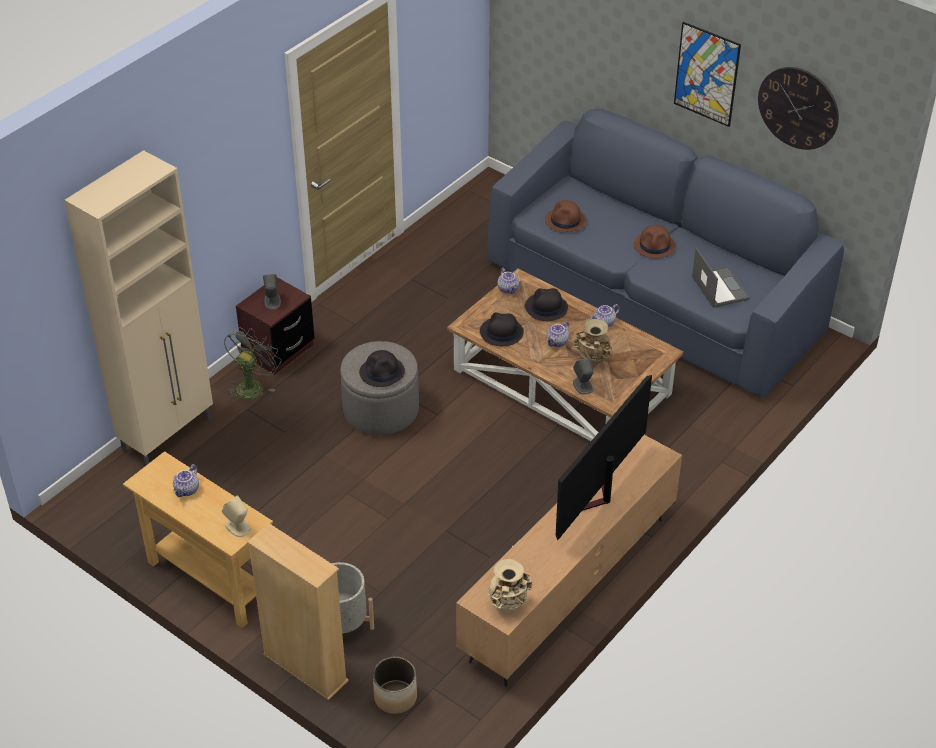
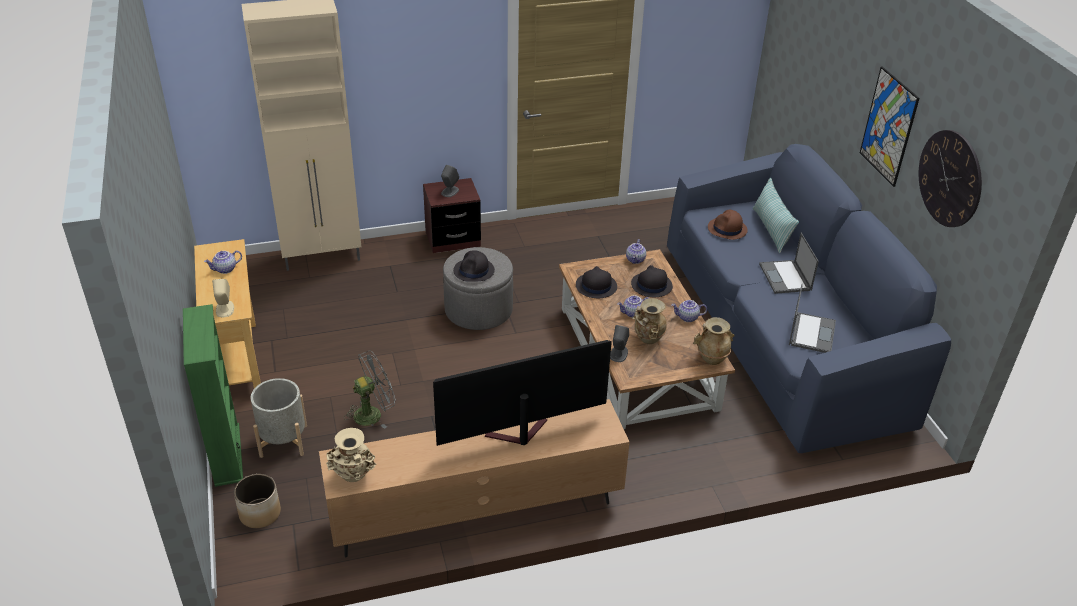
camera: 35 degrees right, 5 degrees down
grey fan [224,327,281,401] -> grey fan moved to [344,350,396,429]
beige bookcase [247,523,349,700] -> green bookcase [183,304,243,487]
brown hat [634,225,676,259] -> laptop [759,233,819,294]
none -> beige vase [693,317,735,365]
none -> pillow [753,178,799,253]

